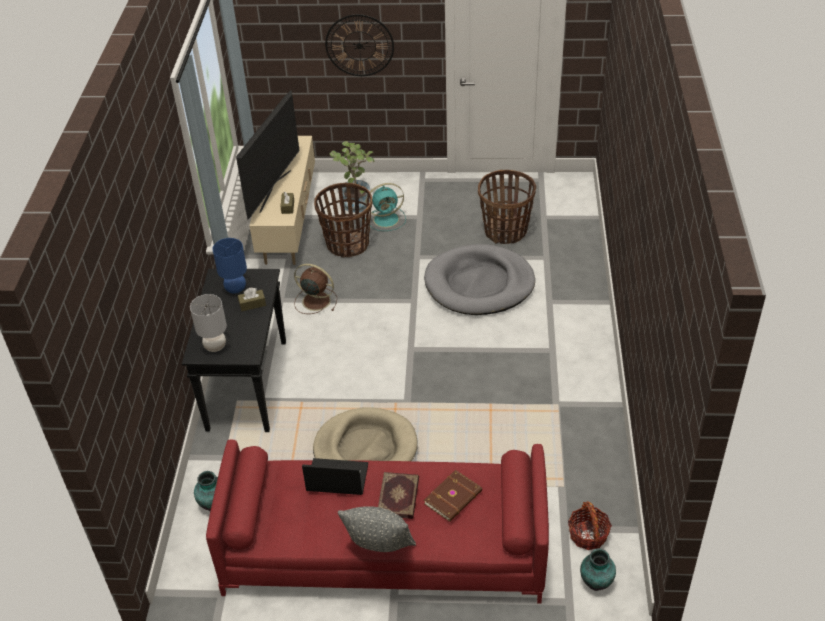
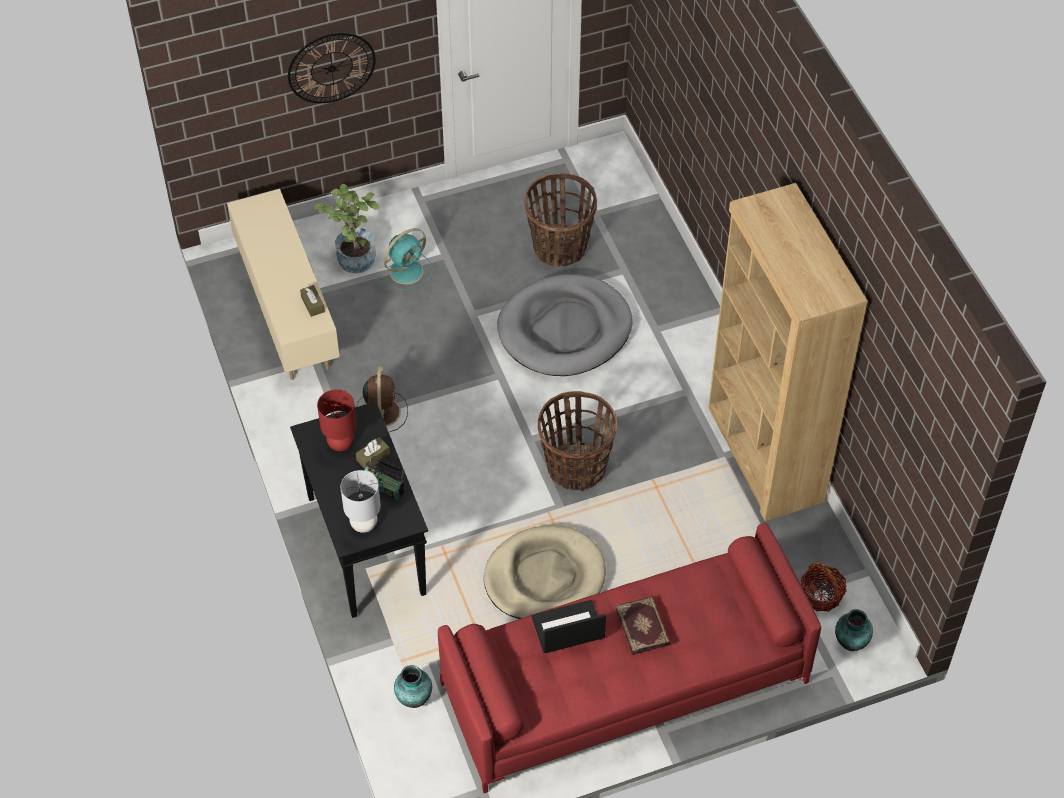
camera: 25 degrees left, 10 degrees up
blue table lamp [212,238,247,294] -> red table lamp [317,389,357,451]
television [236,90,300,219] -> none
brown fan [294,264,337,314] -> brown fan turned 90 degrees clockwise [356,365,408,432]
basket [314,183,372,257] -> basket moved to [538,391,617,491]
grey pillow [338,506,416,552] -> none
brown book [424,470,482,522] -> none
none -> radio [364,455,405,500]
none -> brown bookcase [708,183,868,521]

